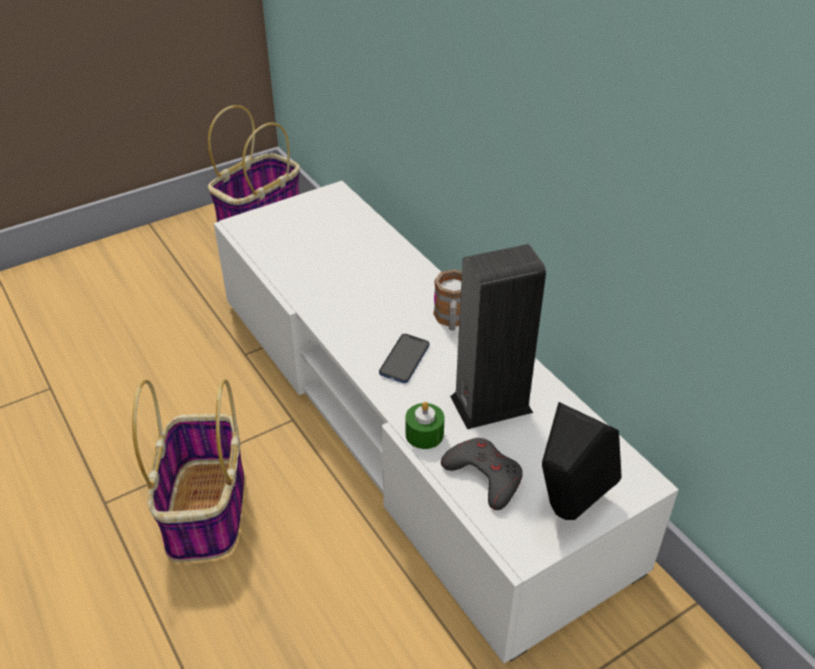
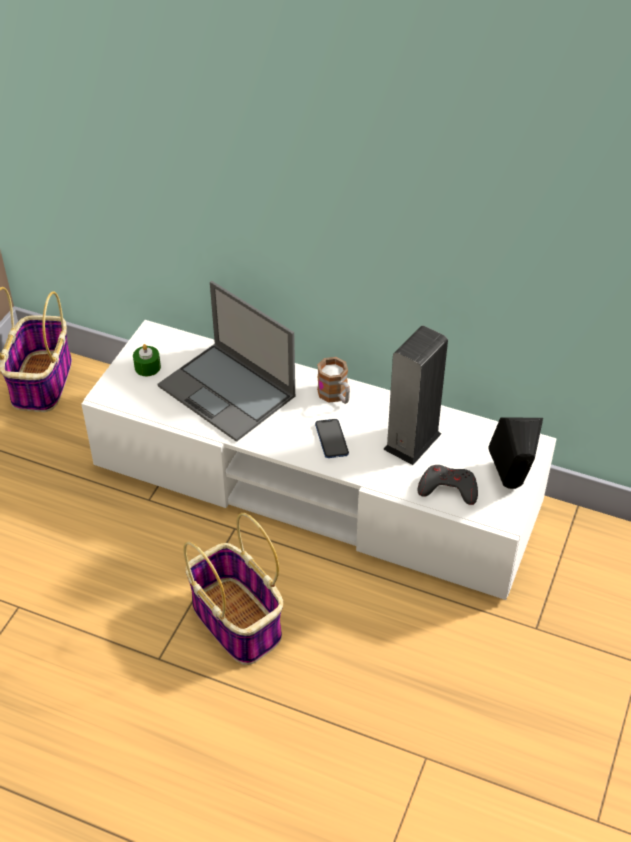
camera: 35 degrees left, 5 degrees up
green candle [406,402,445,449] -> green candle moved to [133,344,161,376]
none -> laptop [158,281,296,442]

